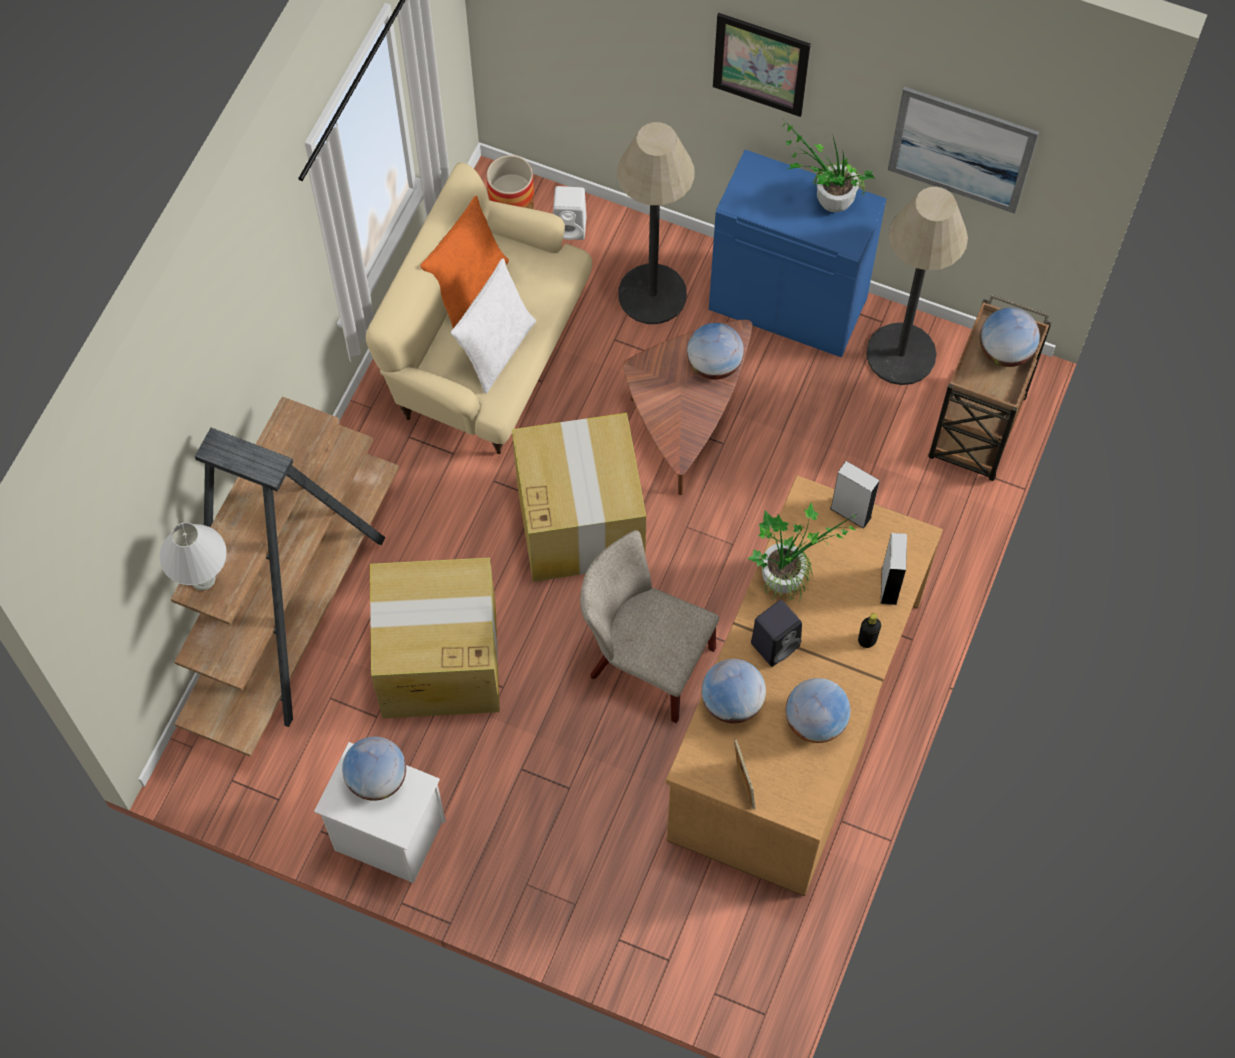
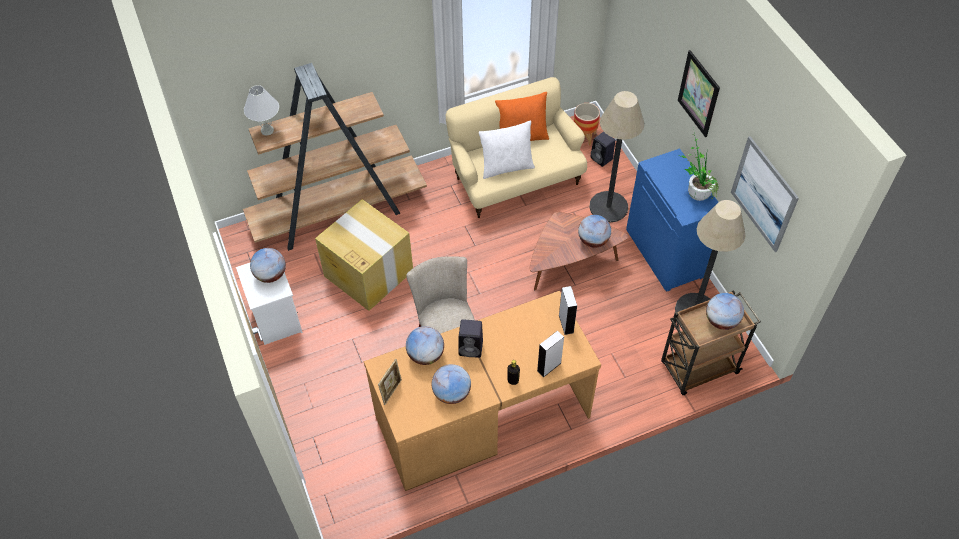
camera: 45 degrees right, 10 degrees down
cardboard box [512,413,646,582] -> none
white speaker [553,186,586,240] -> black speaker [590,132,615,167]
potted plant [747,502,862,602] -> none

